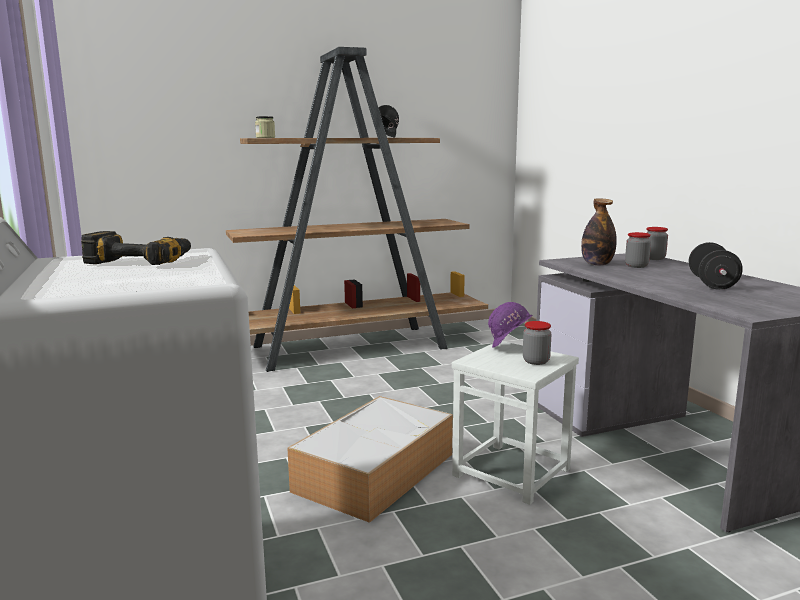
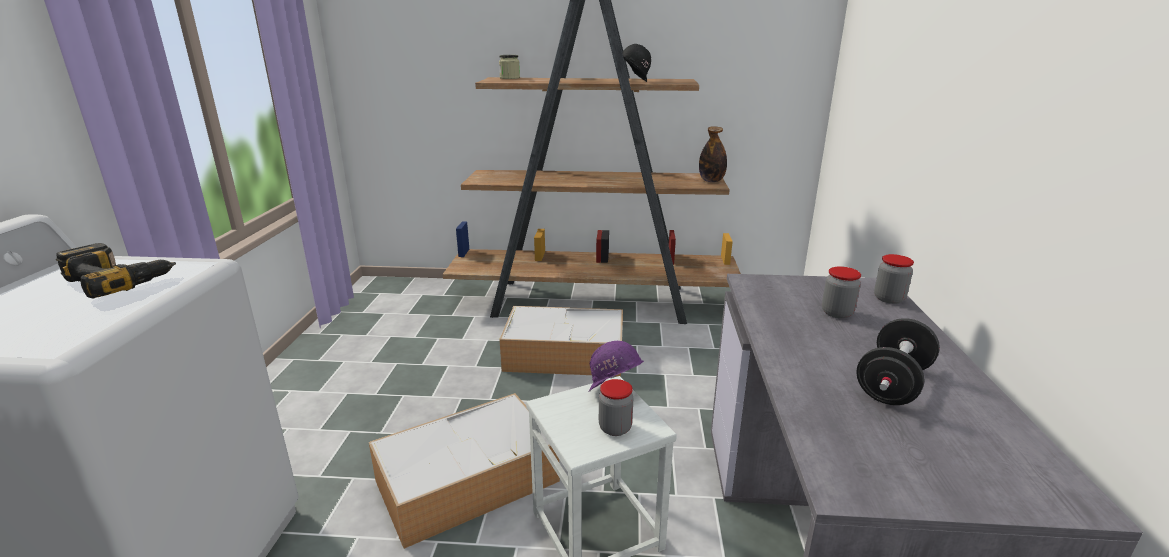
camera: 25 degrees right, 10 degrees up
bottle [581,198,617,265] -> bottle moved to [699,126,727,182]
none -> storage box [499,306,623,377]

